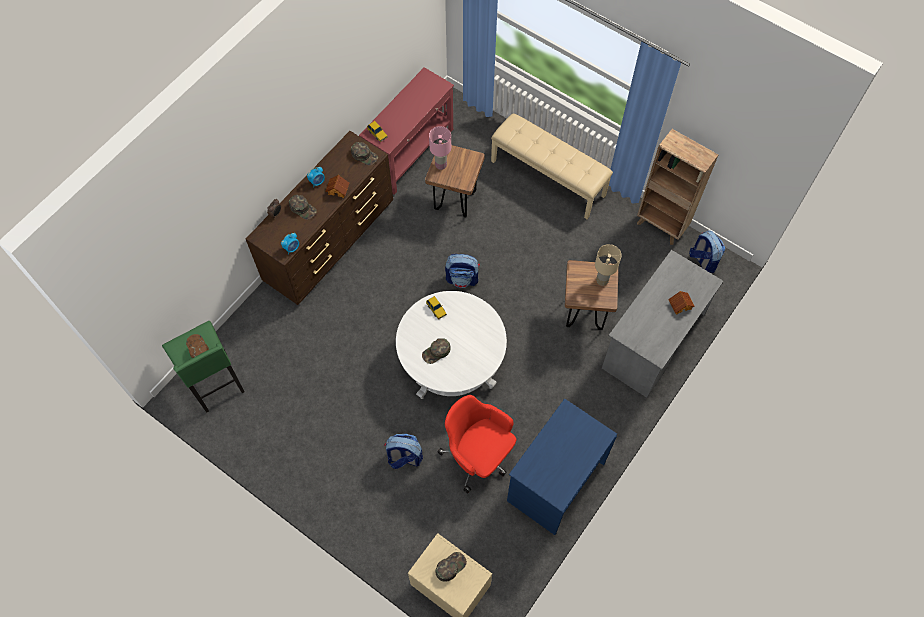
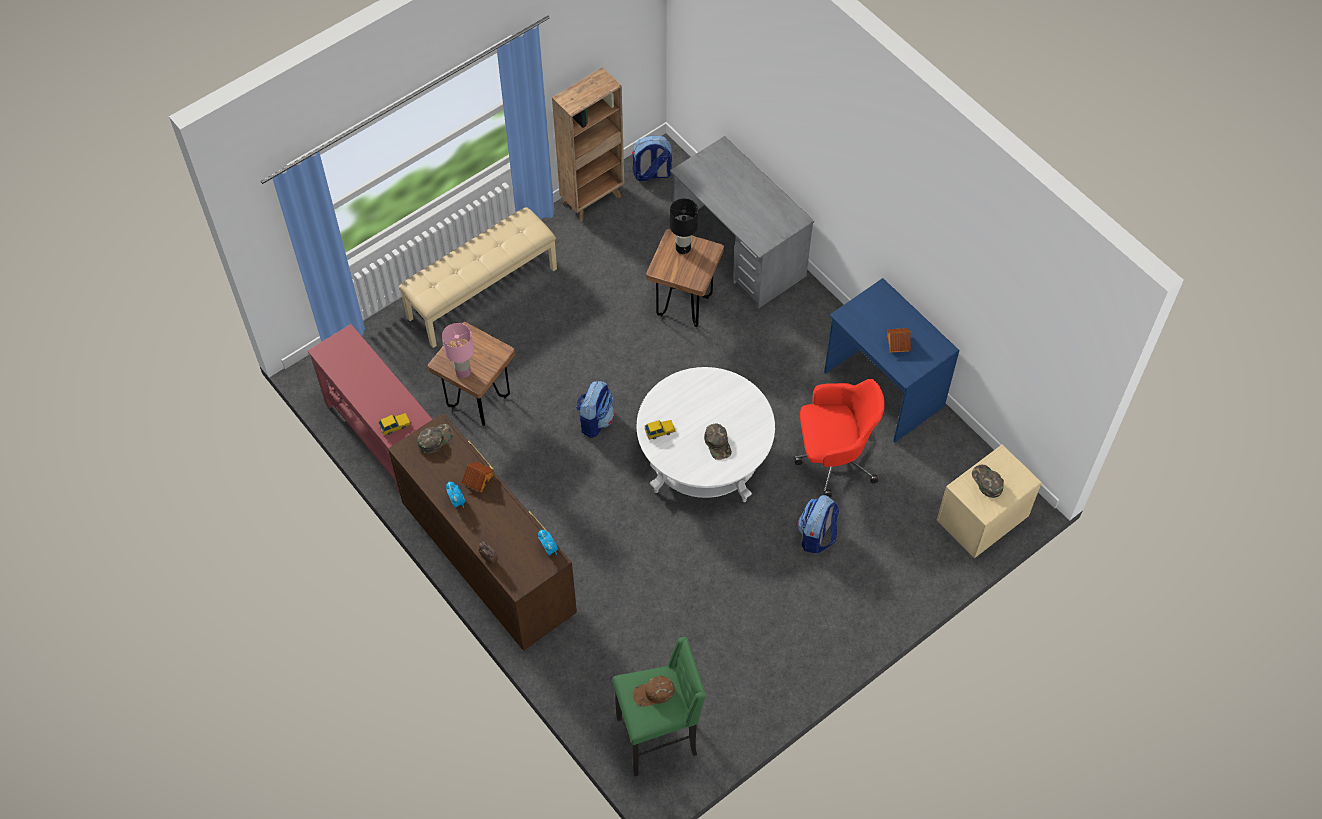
camera: 75 degrees left, 5 degrees down
green cap [289,195,317,220] -> none
red office chair [437,395,516,493] -> red office chair turned 150 degrees counterclockwise [794,379,885,498]
beige table lamp [595,244,622,286] -> black table lamp [670,198,698,254]
toy house [668,291,695,315] -> toy house moved to [887,328,911,353]

